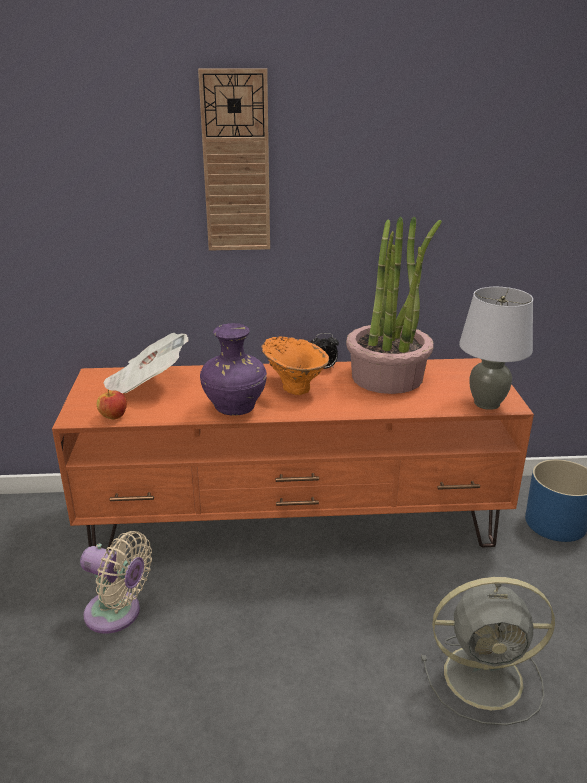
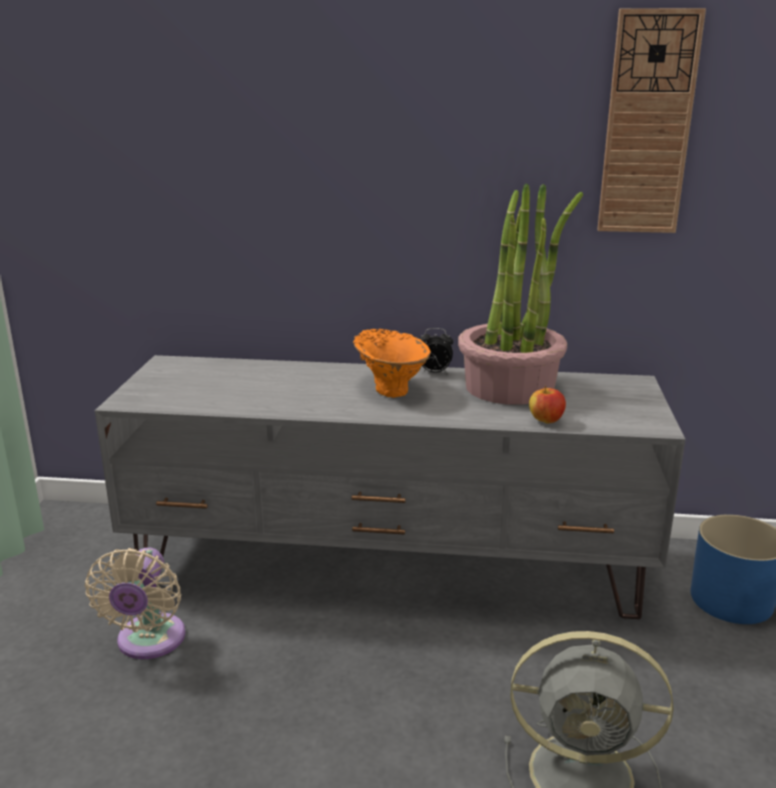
camera: 10 degrees right, 5 degrees down
orange tv stand [52,358,534,551] -> grey tv stand [95,355,685,619]
beige fan [80,531,152,634] -> beige fan turned 60 degrees clockwise [85,548,185,659]
apple [97,390,127,420] -> apple moved to [529,386,566,424]
newspaper [103,333,189,393] -> none
wall clock [198,68,270,250] -> wall clock moved to [597,8,706,233]
purple vase [200,323,267,416] -> none
grey table lamp [459,287,533,410] -> none

